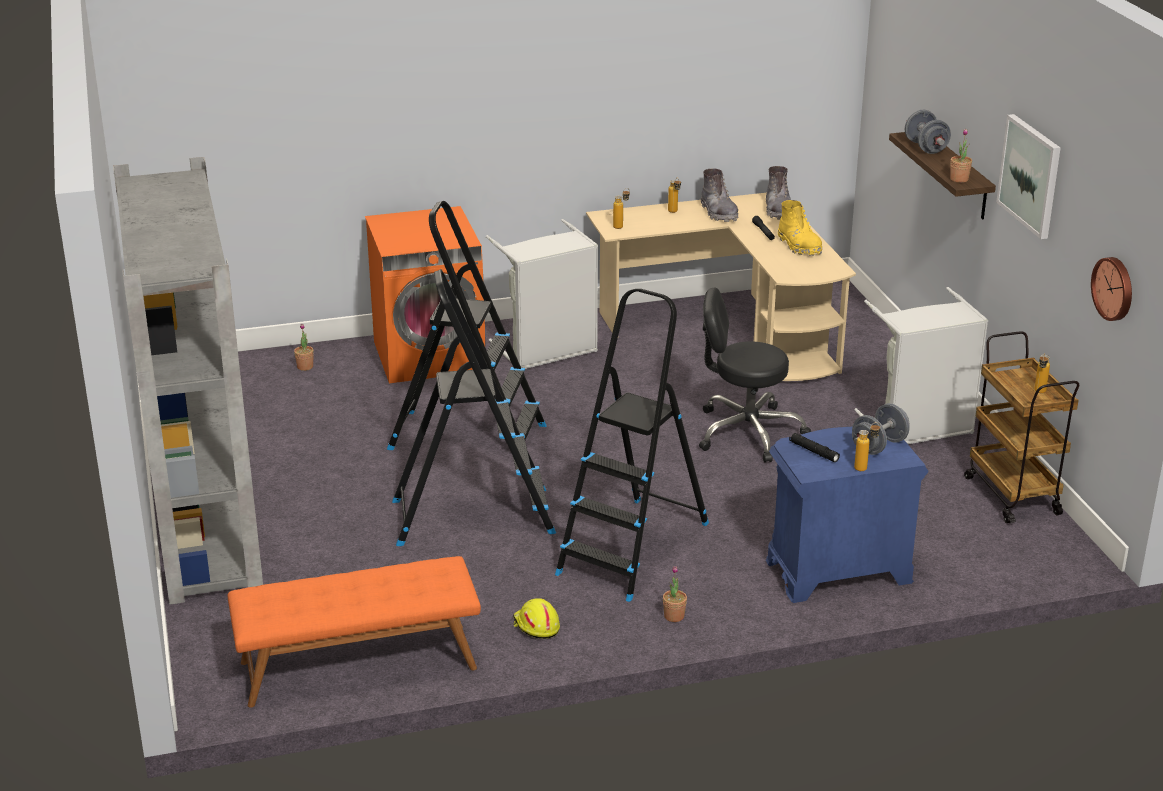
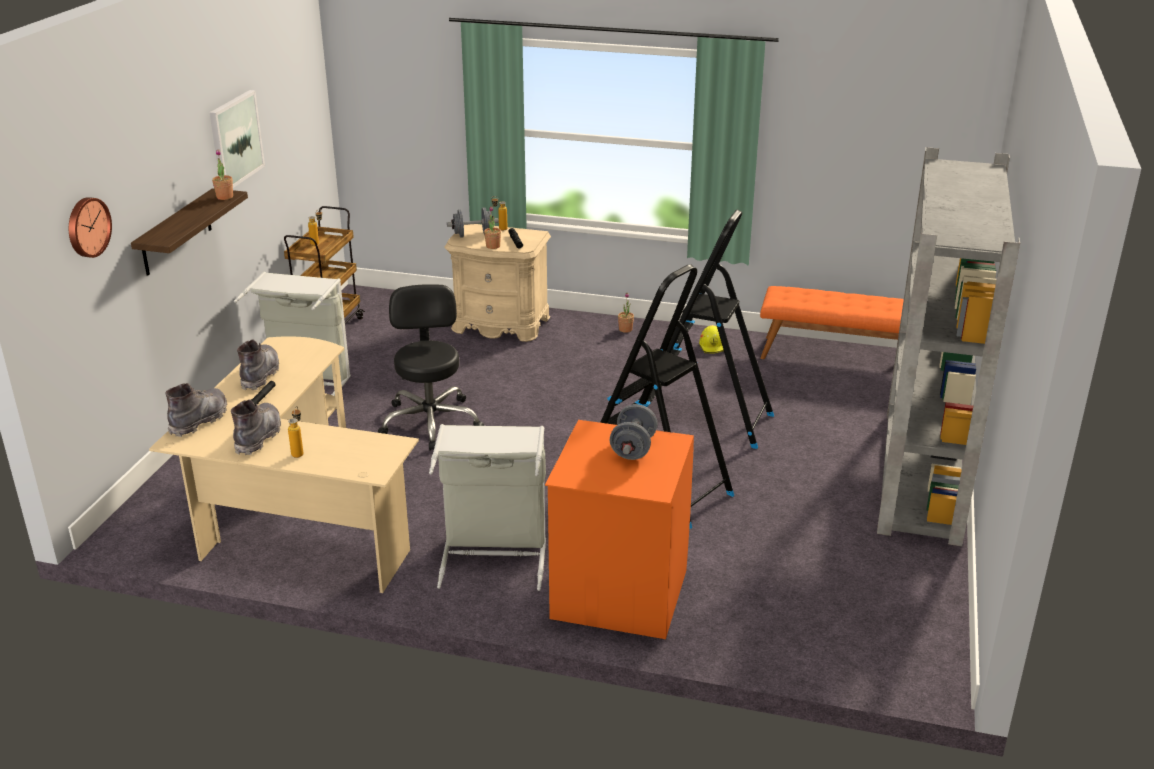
camera: 150 degrees left, 0 degrees up
potted plant [294,323,314,371] -> potted plant moved to [484,206,501,249]
black step ladder [555,289,709,602] -> none
bottle [613,188,630,229] -> none
black office chair [699,288,811,462] -> black office chair turned 135 degrees counterclockwise [378,284,484,450]
blue nightstand [766,427,929,603] -> beige nightstand [444,224,551,342]
yellow boot [778,200,822,256] -> grey boot [237,339,279,390]
grey dumbbell [905,110,951,154] -> grey dumbbell moved to [610,404,658,460]
wall clock [1091,257,1132,321] -> wall clock moved to [69,197,112,258]

